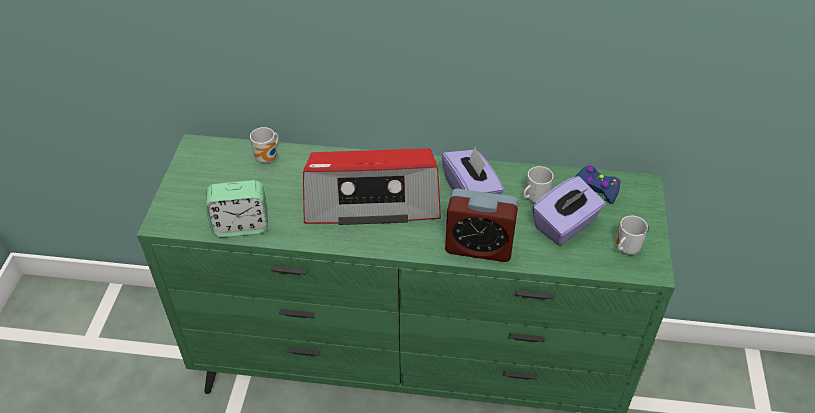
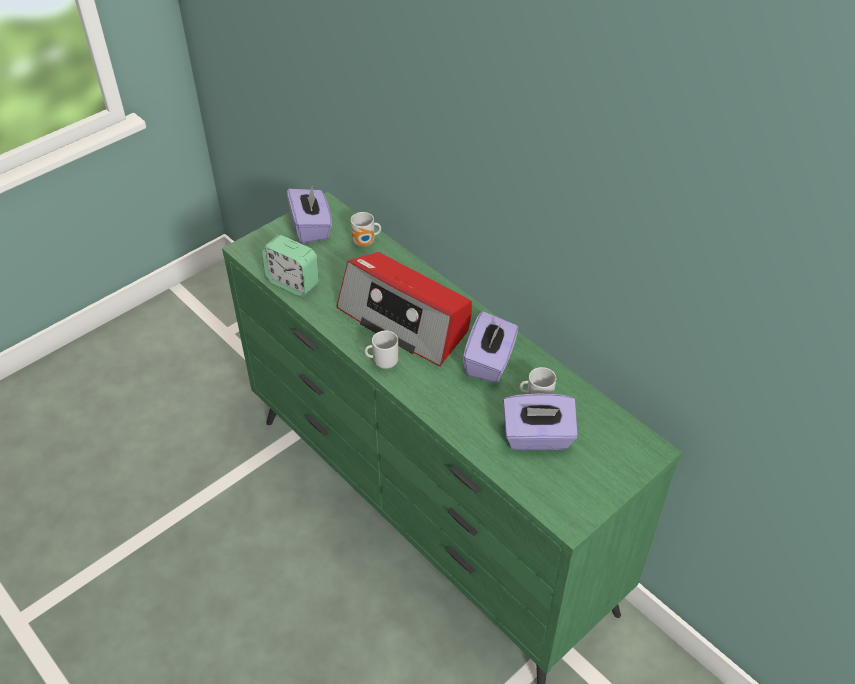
camera: 40 degrees right, 0 degrees up
alarm clock [445,189,519,262] -> none
blue game controller [575,166,621,203] -> none
mug [616,216,648,255] -> mug moved to [365,331,398,369]
none -> purple tissue box [287,184,332,244]

